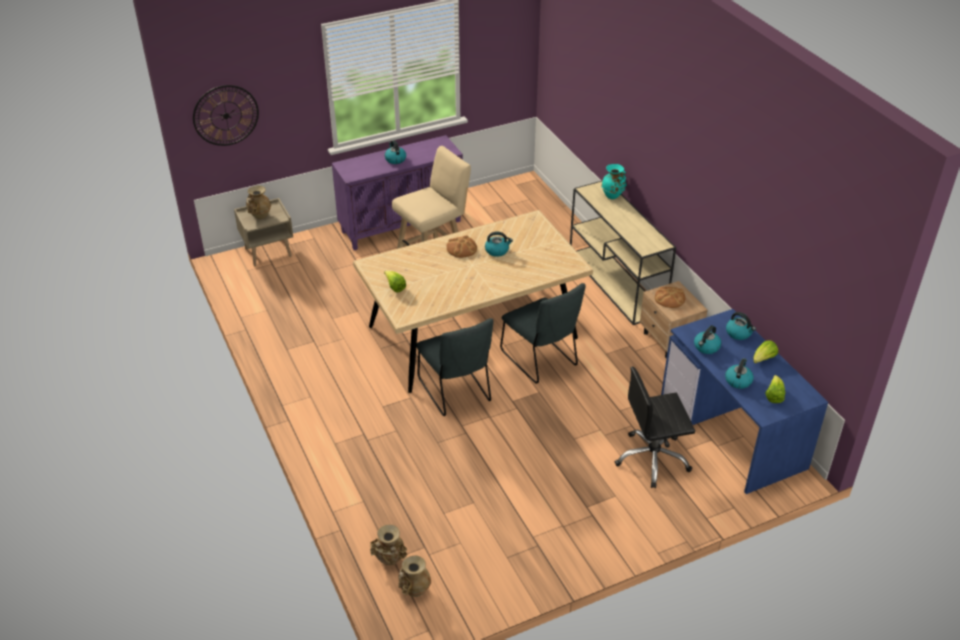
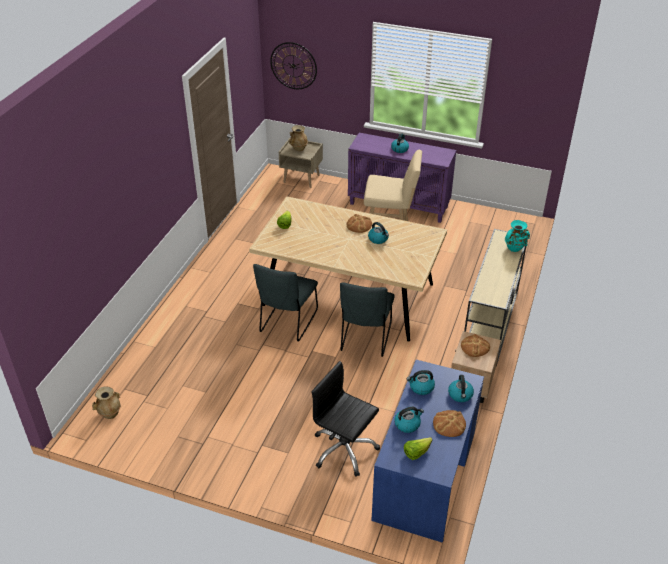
camera: 45 degrees right, 0 degrees up
beige vase [370,525,407,565] -> none
lettuce [753,340,778,363] -> bread [433,410,466,437]

